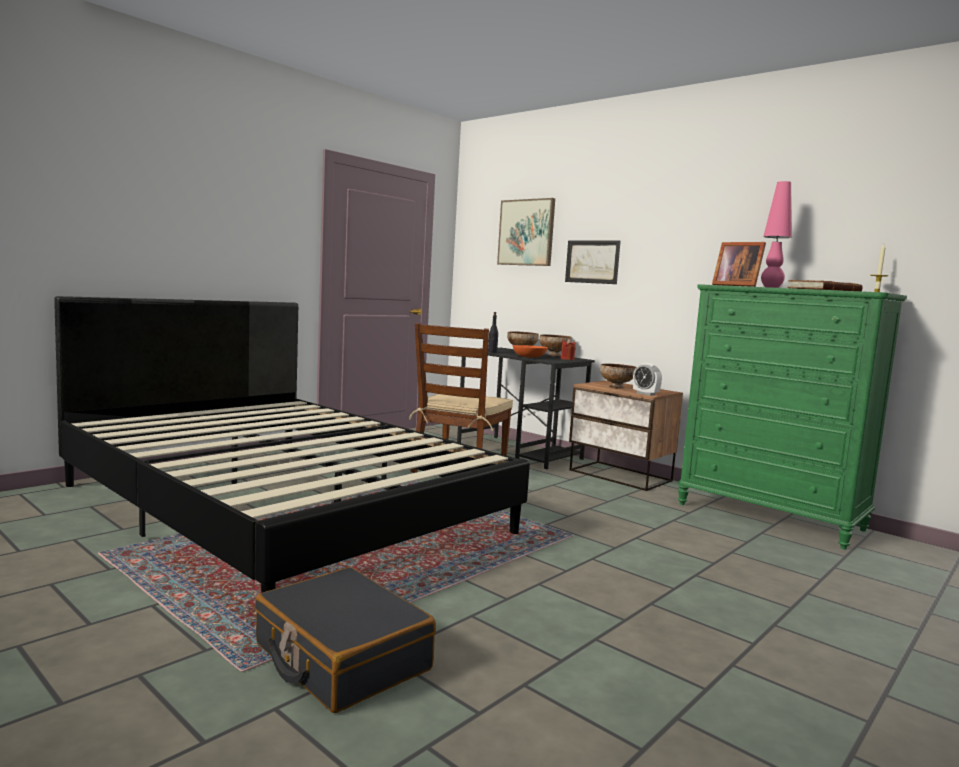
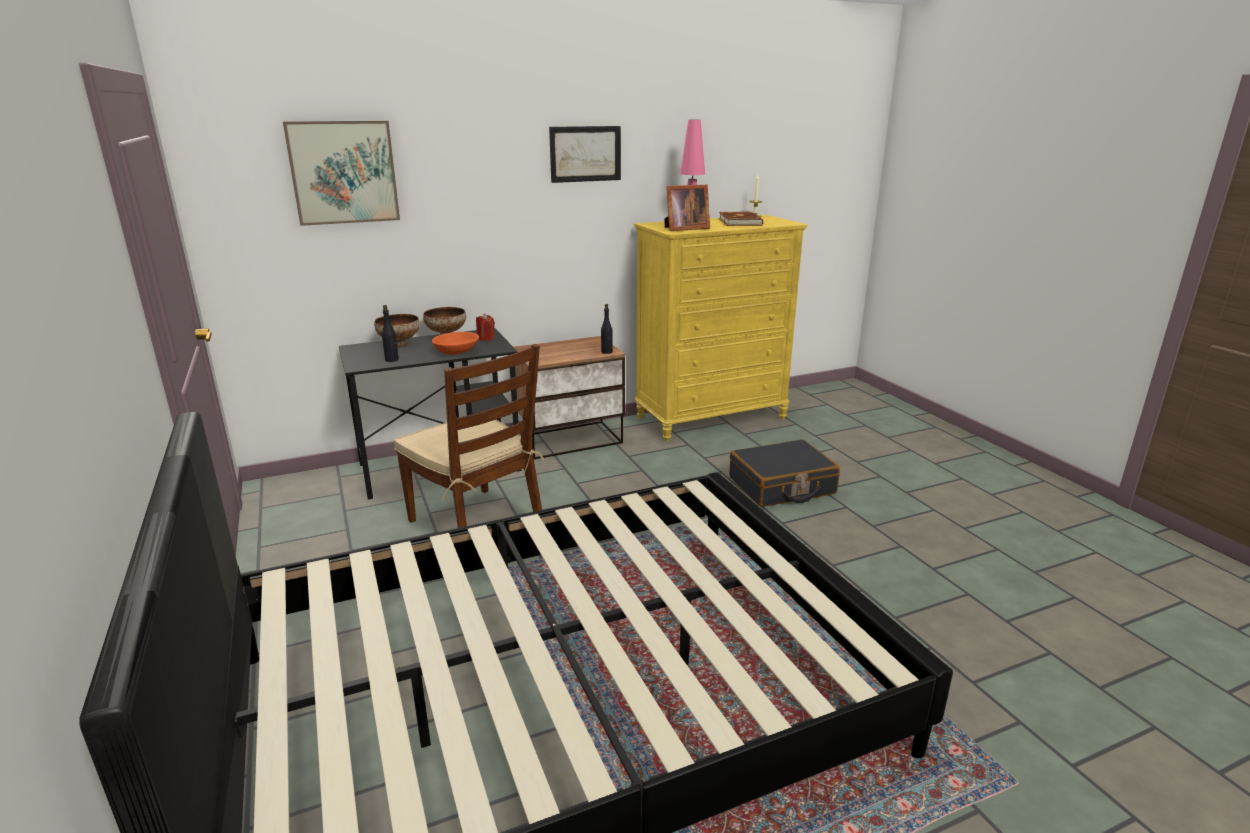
camera: 65 degrees left, 15 degrees up
black suitcase [255,567,436,713] -> black suitcase moved to [729,439,840,507]
picture [565,240,621,284] -> picture moved to [549,126,621,183]
bowl [600,364,637,389] -> none
alarm clock [633,363,662,396] -> black bottle [601,304,613,354]
green dresser [678,284,907,550] -> yellow dresser [634,215,807,441]

